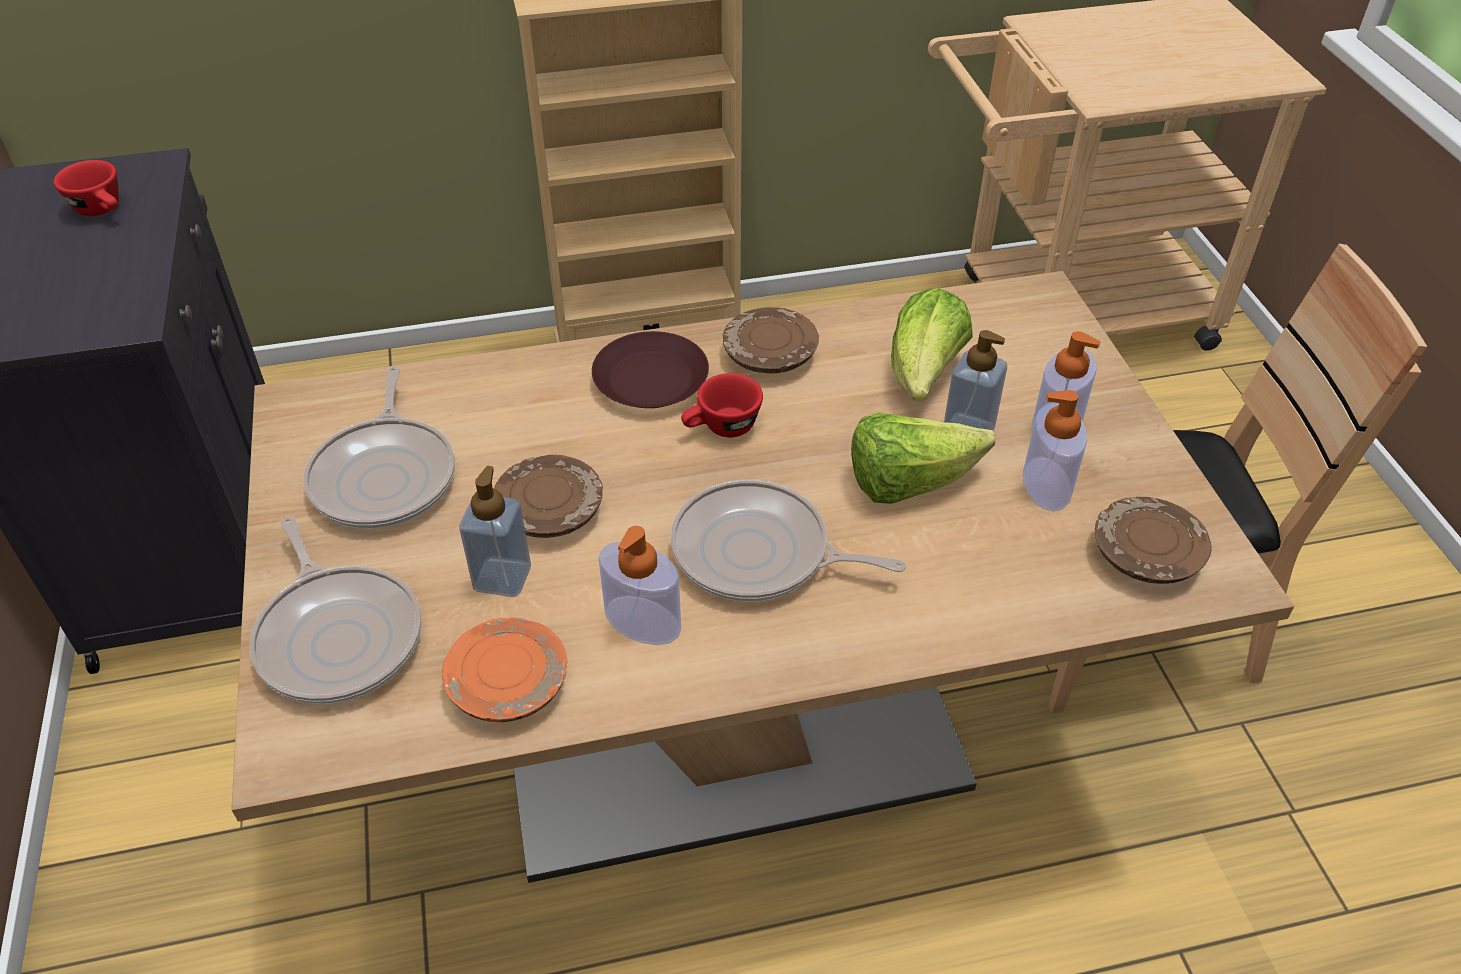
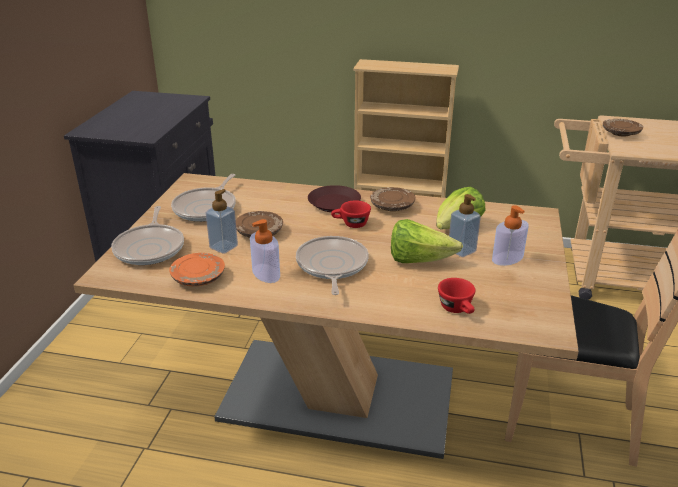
camera: 25 degrees right, 15 degrees down
red cup [54,160,119,216] -> red cup moved to [438,278,475,314]
frying pan [671,480,906,601] -> frying pan turned 45 degrees clockwise [296,236,368,295]
soap dispenser [1023,390,1087,512] -> none
brown plate [1095,497,1212,584] -> brown plate moved to [603,119,643,137]

